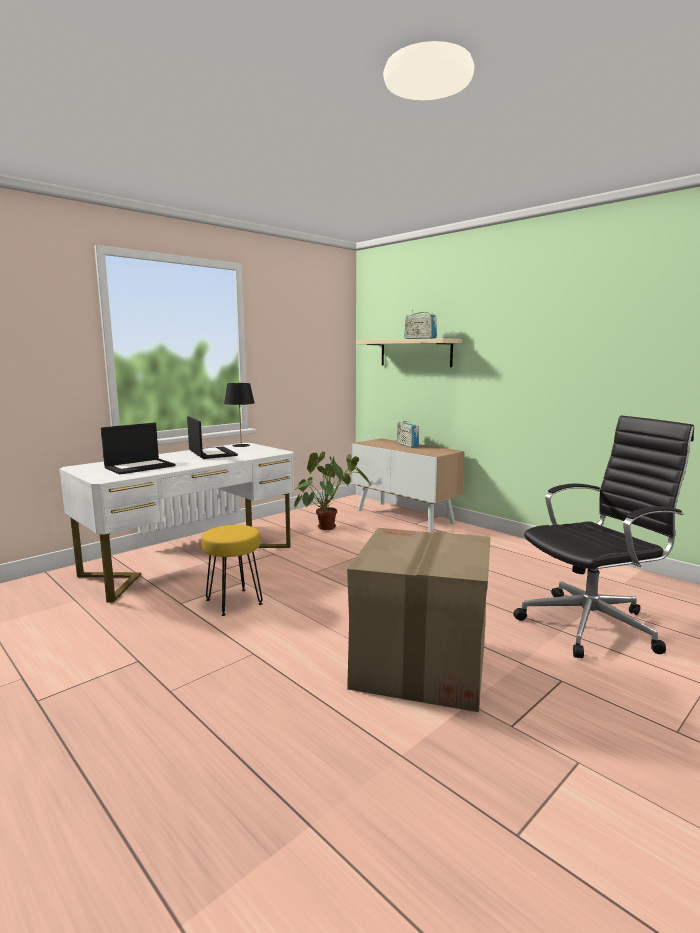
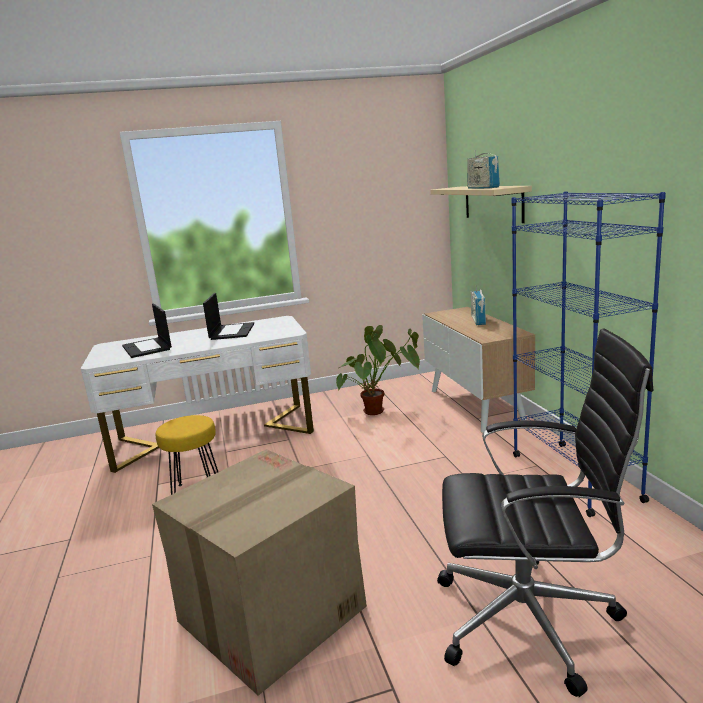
camera: 30 degrees right, 5 degrees up
laptop [101,423,175,474] -> laptop turned 75 degrees clockwise [122,303,172,358]
black table lamp [224,383,254,447] -> none
none -> blue bookcase [511,191,666,517]

